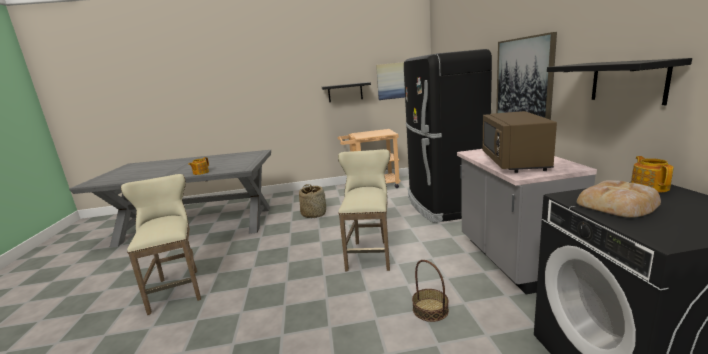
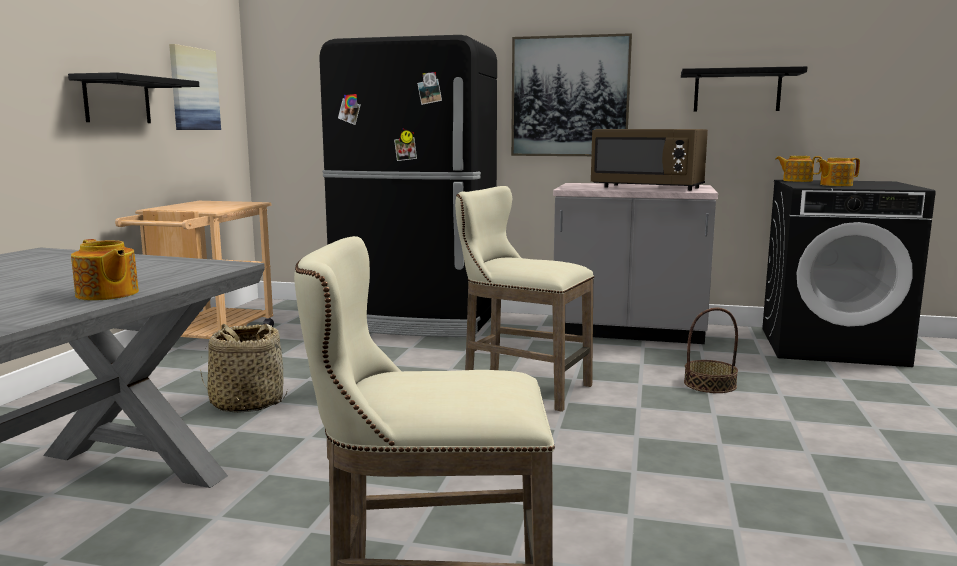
camera: 70 degrees left, 5 degrees down
bread [577,180,661,218] -> teapot [816,158,860,186]

